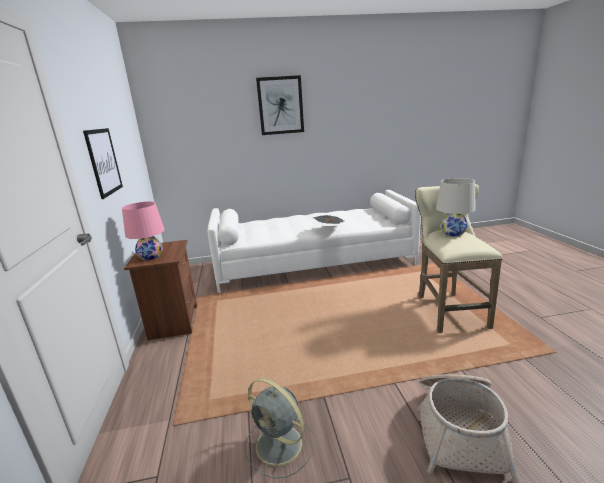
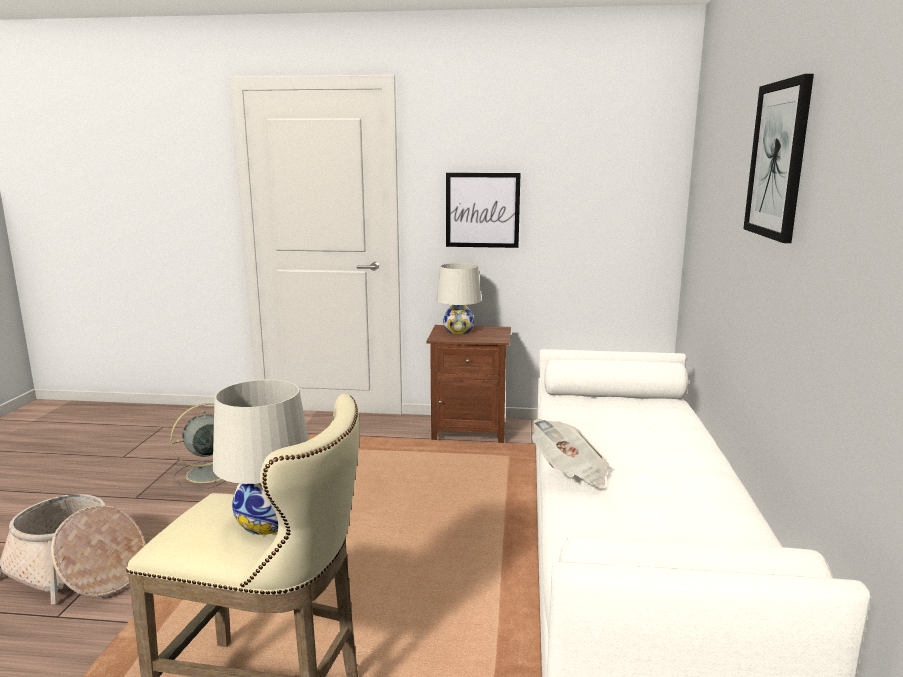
camera: 105 degrees right, 5 degrees down
pink table lamp [122,202,165,260] -> white table lamp [437,263,481,334]

